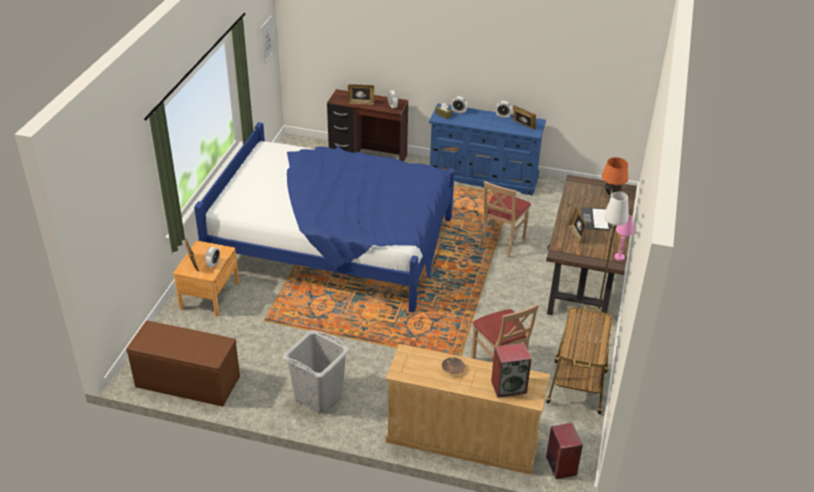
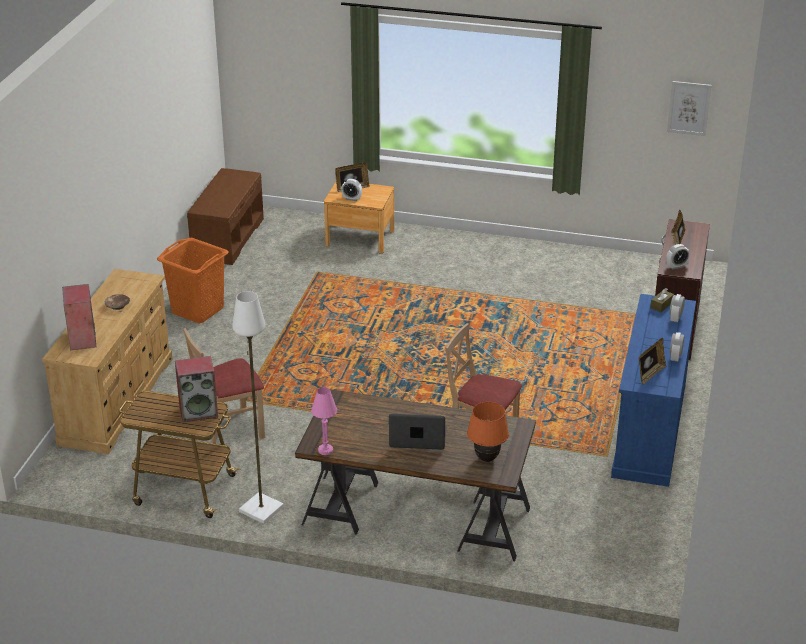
camera: 90 degrees right, 5 degrees down
blue bed [194,122,455,313] -> none
grey laundry basket [282,330,350,413] -> orange laundry basket [157,238,229,324]
speaker [546,423,583,479] -> speaker moved to [175,356,218,423]
picture frame [568,207,587,243] -> none

